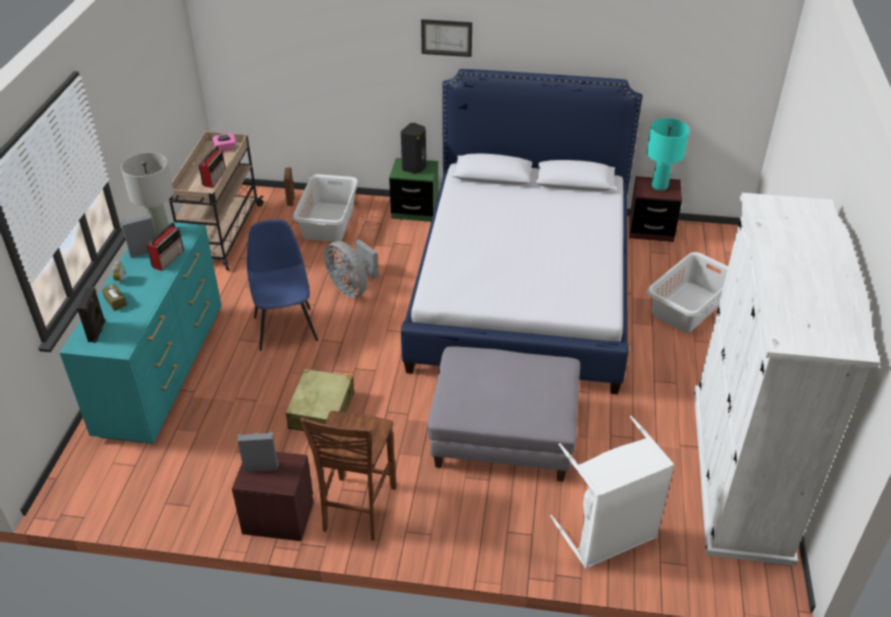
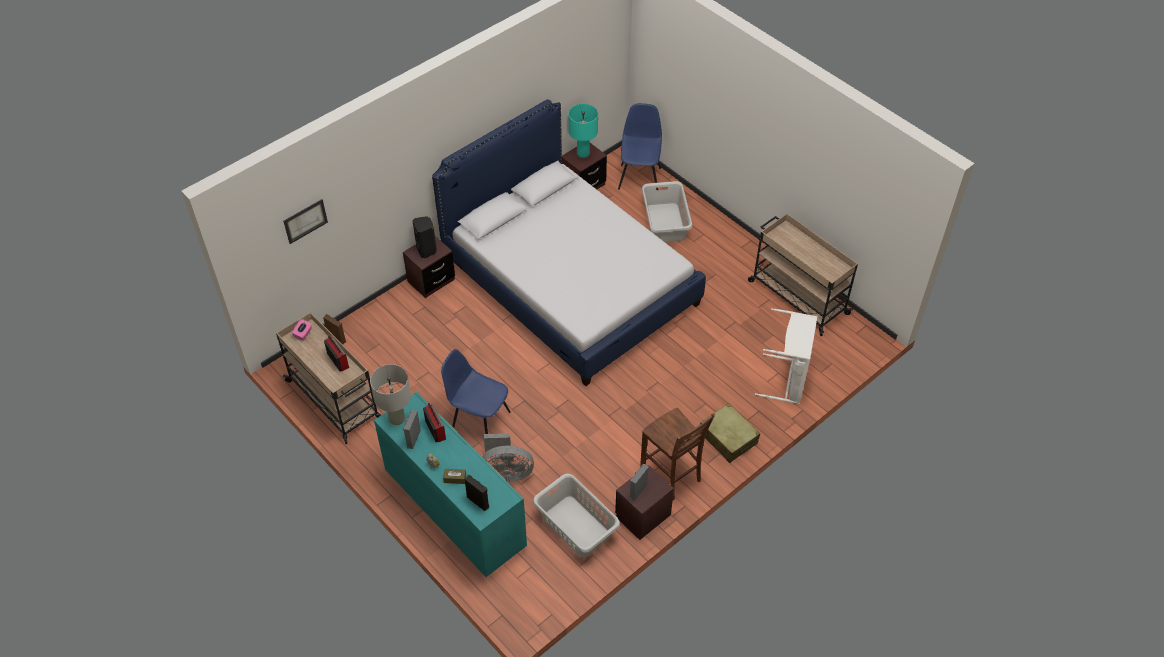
camera: 50 degrees left, 10 degrees up
beige suitcase [286,369,354,434] -> beige suitcase moved to [700,403,760,463]
grey laundry basket [293,174,359,242] -> grey laundry basket moved to [533,474,620,557]
grey fan [324,239,379,298] -> grey fan moved to [482,433,534,482]
green nightstand [389,158,438,222] -> brown nightstand [403,236,455,298]
picture [421,19,472,57] -> picture moved to [283,199,328,244]
grey ottoman [428,346,580,482] -> none
white wardrobe [694,193,880,566] -> beige cart [748,214,858,336]
none -> blue chair [618,103,662,190]

